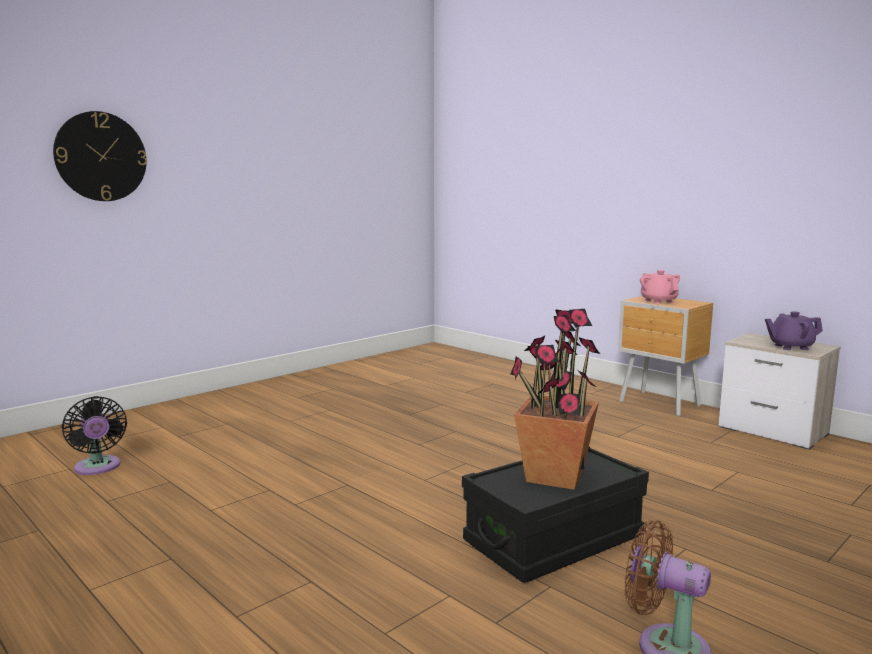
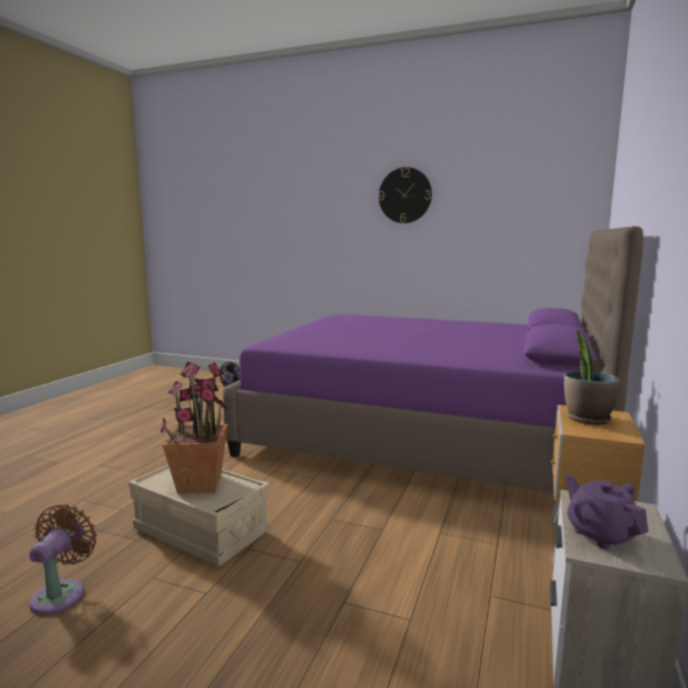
camera: 65 degrees right, 0 degrees up
wall clock [53,111,147,201] -> wall clock moved to [379,167,432,223]
black storage box [462,447,649,583] -> beige storage box [129,465,269,566]
pink teapot [640,270,680,304] -> potted plant [564,330,620,425]
none -> purple bed [223,226,644,493]

